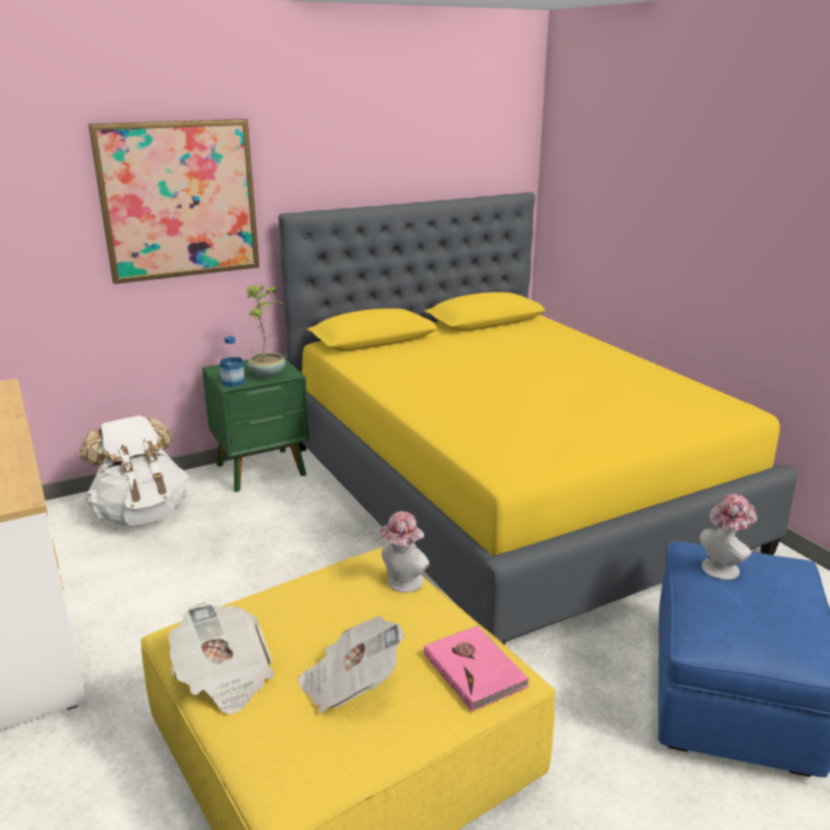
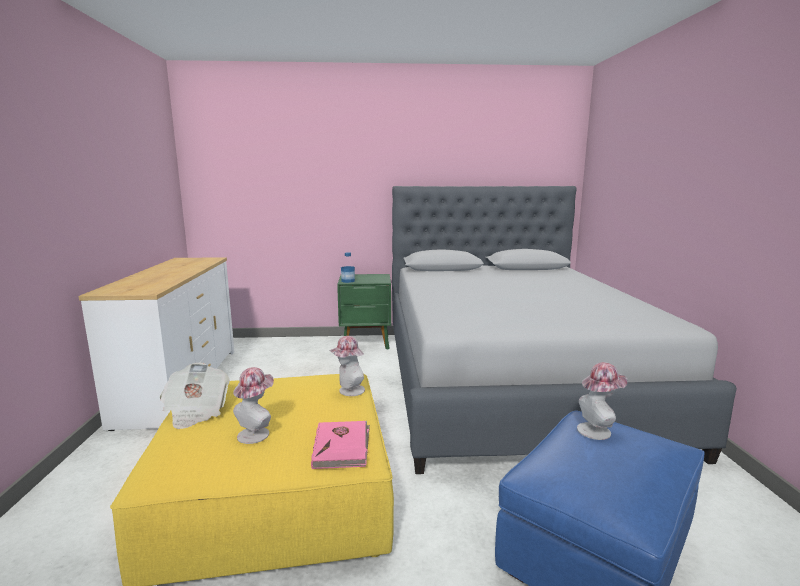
camera: 25 degrees right, 10 degrees down
white backpack [79,415,189,526] -> none
picture [88,119,259,284] -> none
potted plant [247,284,285,378] -> none
yellow bed [278,192,799,645] -> grey bed [392,186,737,474]
newspaper [298,616,405,713] -> hat [233,367,274,444]

